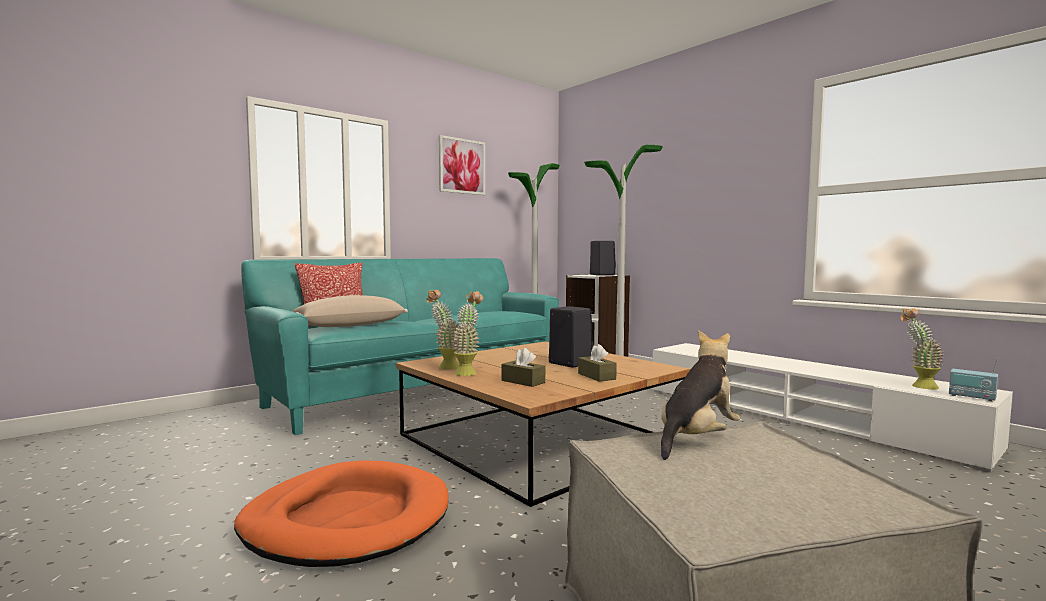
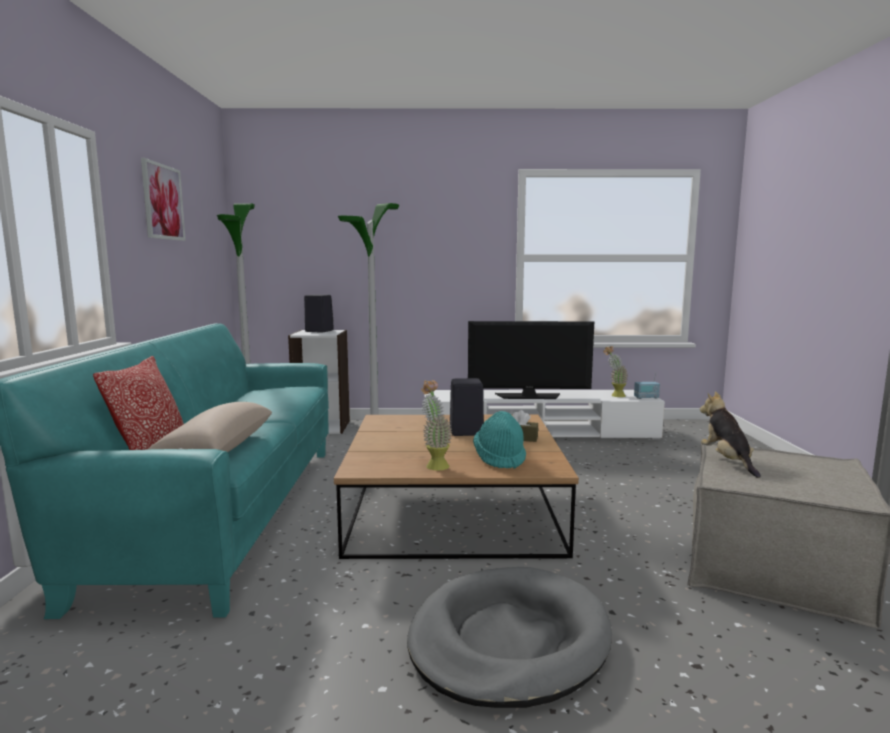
camera: 50 degrees left, 5 degrees up
orange dog bed [234,460,449,567] -> grey dog bed [407,567,612,708]
potted plant [427,290,459,369] -> none
brown tissue box [502,348,545,387] -> turquoise hat [473,411,526,468]
none -> television [468,321,594,399]

